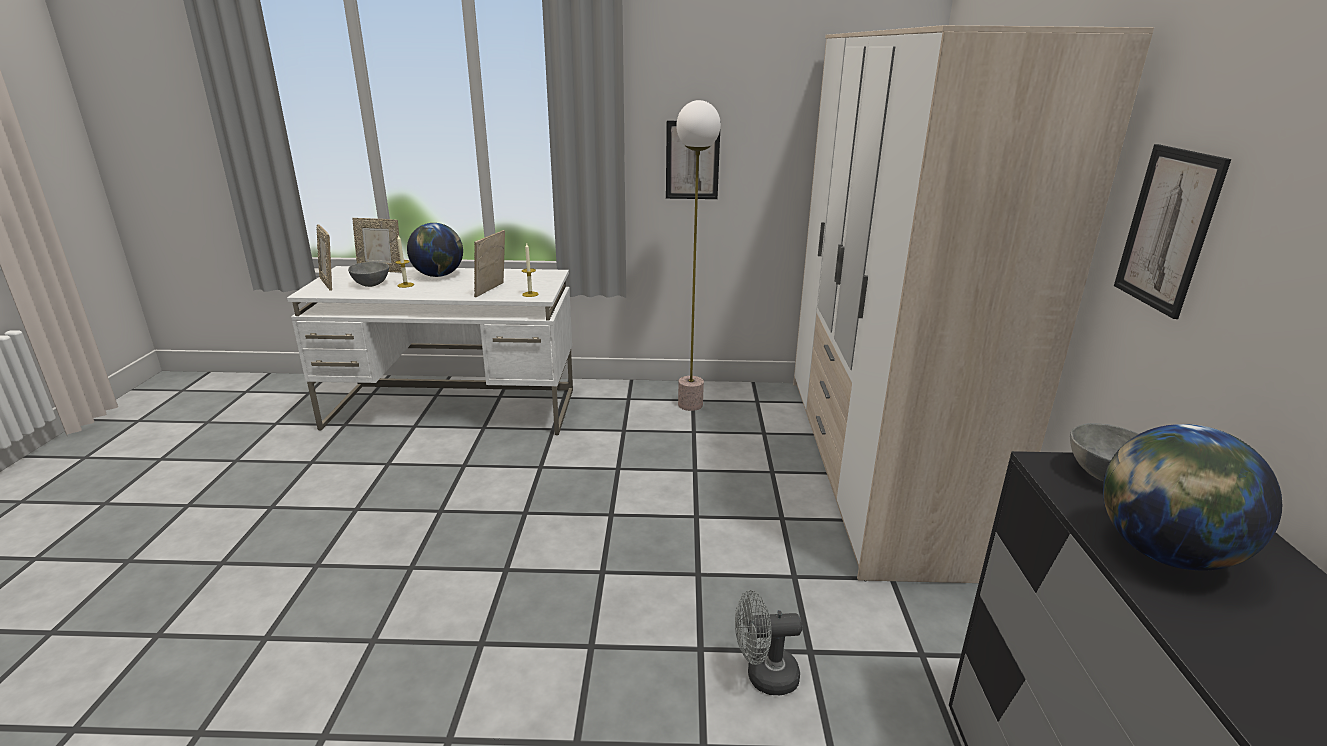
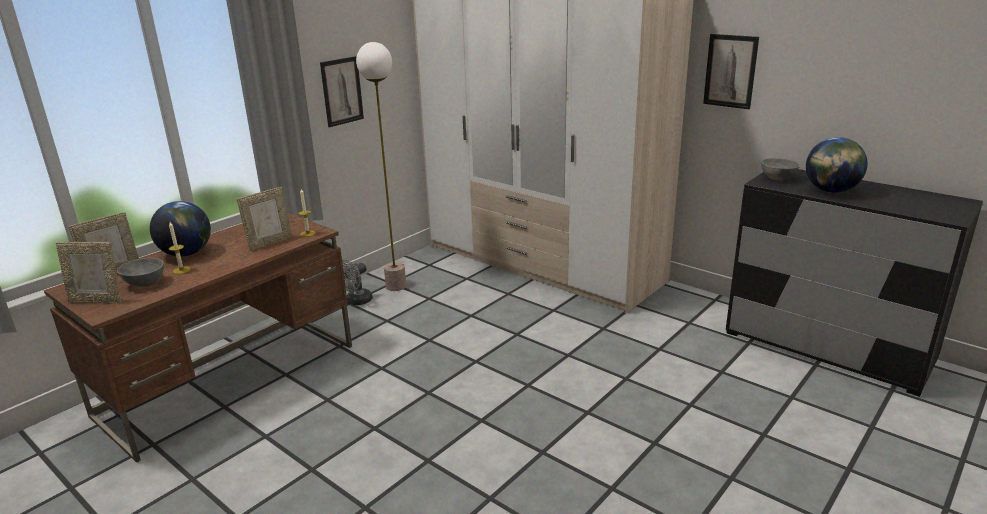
camera: 50 degrees left, 0 degrees up
white desk [287,266,573,435] -> brown desk [44,213,352,463]
picture frame [474,230,505,297] -> picture frame turned 105 degrees counterclockwise [237,187,293,251]
grey fan [735,590,803,695] -> grey fan moved to [342,259,373,305]

